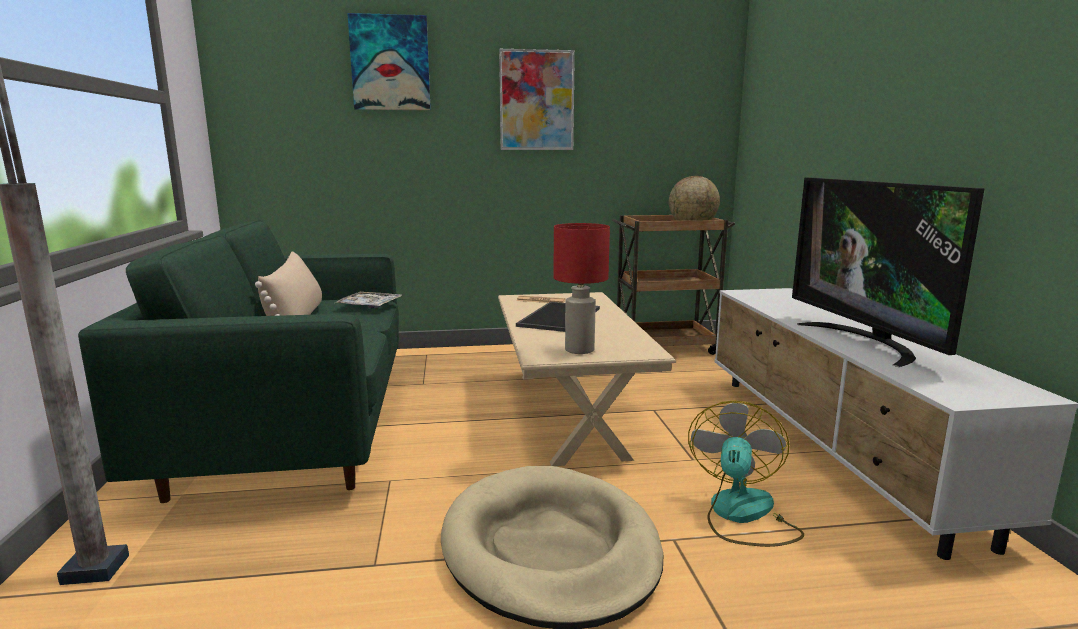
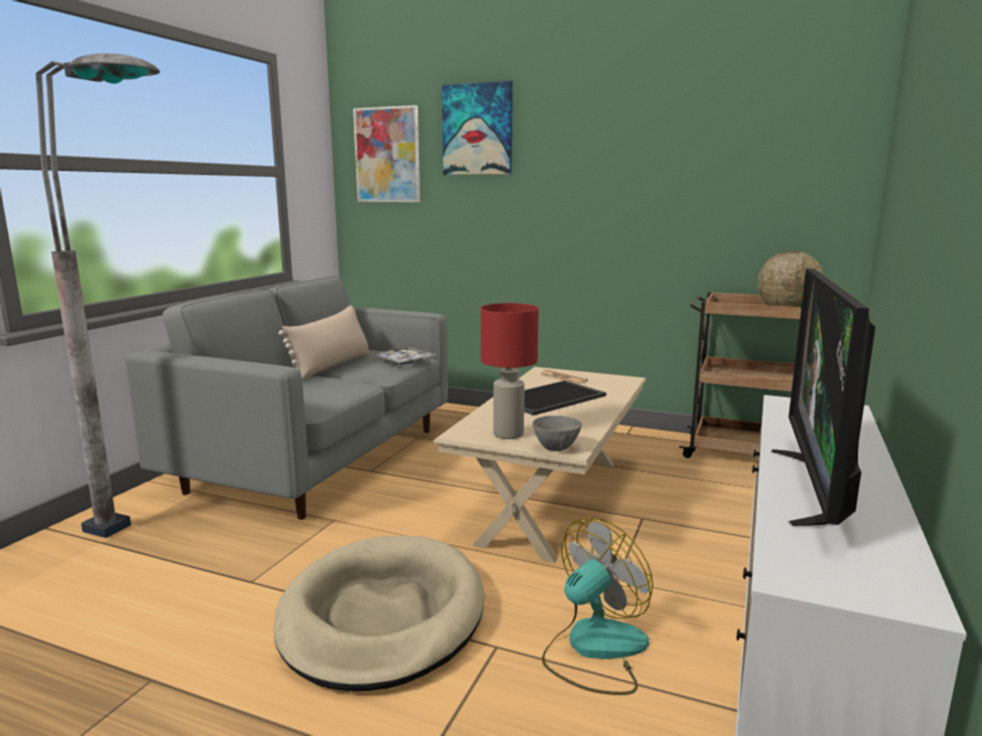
camera: 30 degrees right, 0 degrees up
green sofa [78,220,399,503] -> grey sofa [125,276,448,520]
picture [499,49,575,150] -> picture moved to [353,105,420,202]
none -> grey bowl [532,416,582,451]

